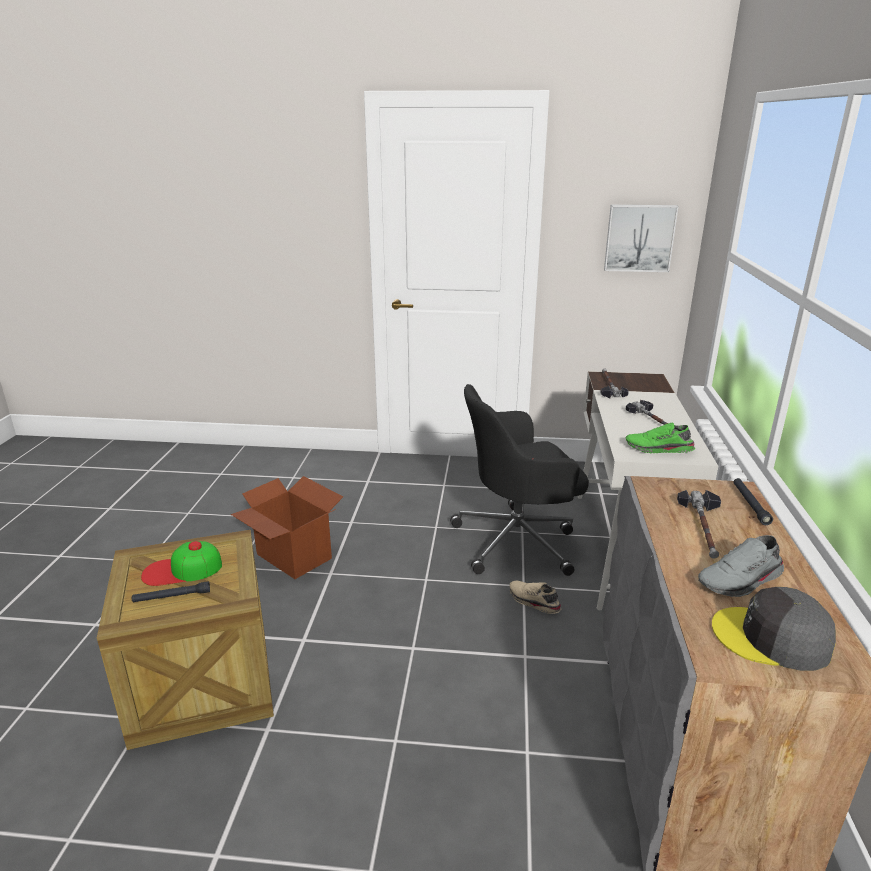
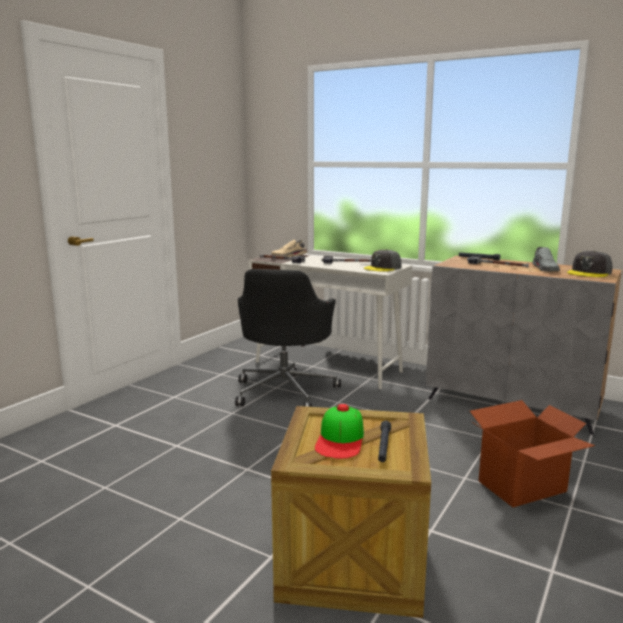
camera: 65 degrees left, 10 degrees down
cardboard box [231,476,343,579] -> cardboard box moved to [470,400,595,507]
beige shoe [510,581,561,614] -> beige shoe moved to [271,240,308,257]
picture [604,205,679,272] -> none
green shoe [626,423,695,453] -> grey cap [364,249,401,272]

